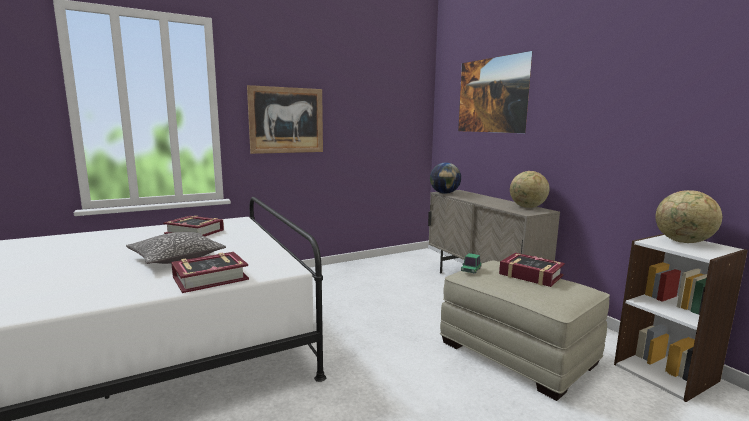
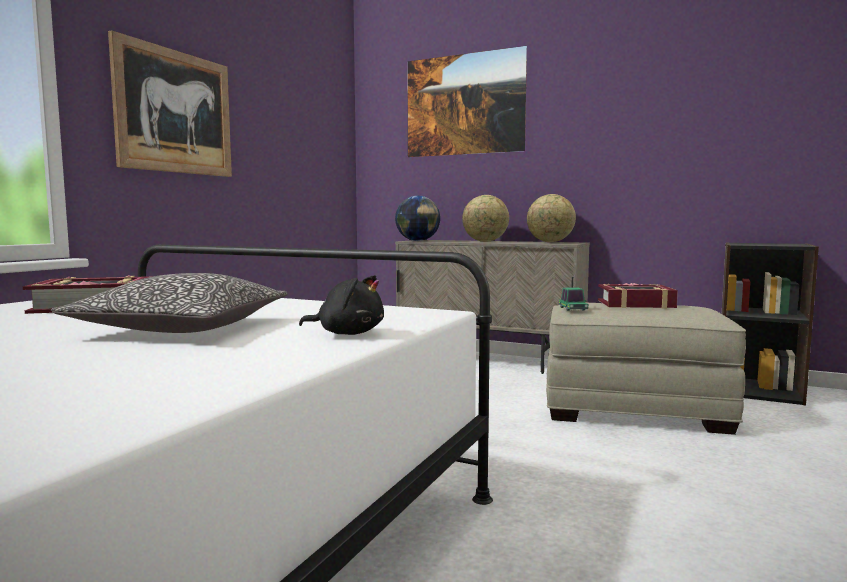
camera: 35 degrees left, 5 degrees down
book [171,252,249,293] -> black plush toy [299,275,384,335]
white bookcase [614,234,748,402] -> black bookcase [722,242,819,405]
globe [656,190,722,243] -> globe moved to [462,195,509,242]

